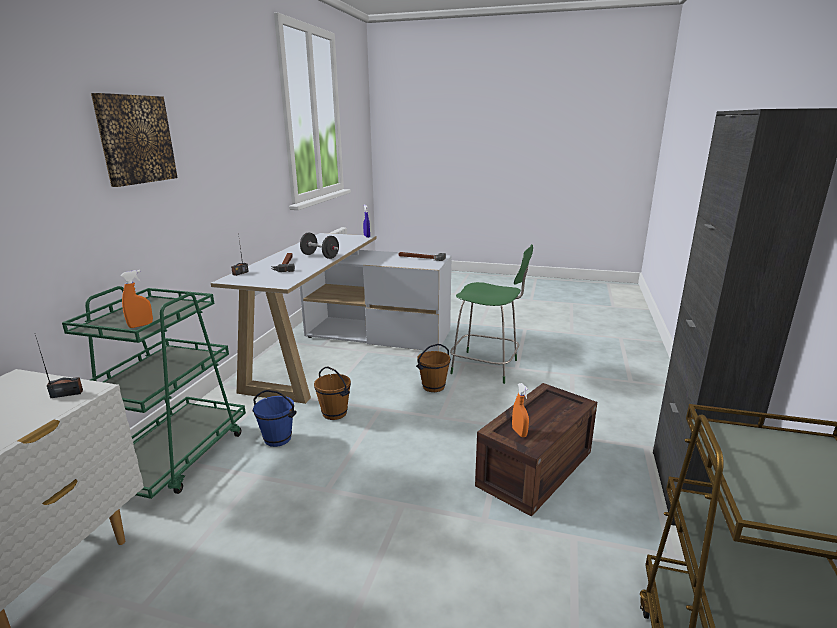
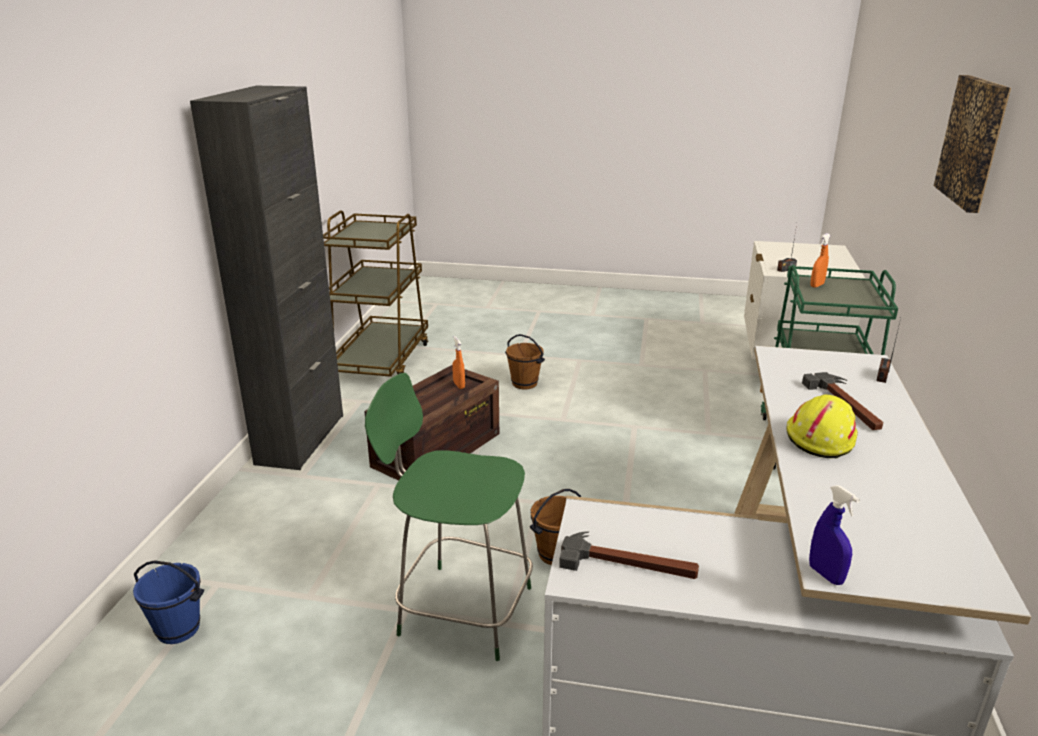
camera: 175 degrees right, 5 degrees up
blue bucket [252,390,297,447] -> blue bucket moved to [133,560,204,644]
black dumbbell [300,233,339,259] -> yellow hard hat [787,395,858,458]
brown bucket [314,367,351,420] -> brown bucket moved to [505,334,545,389]

